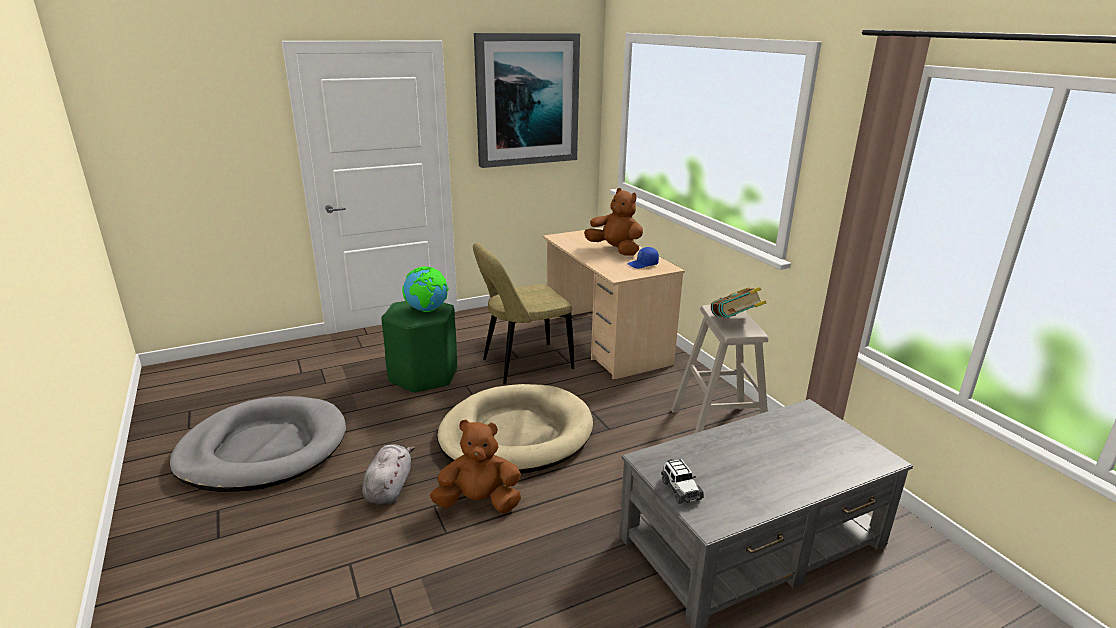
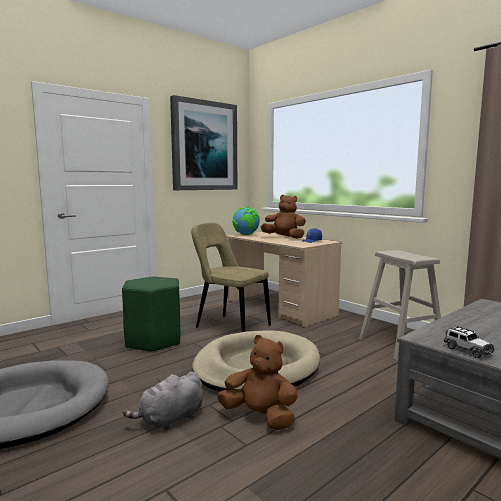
camera: 15 degrees left, 15 degrees down
grey plush toy [362,444,415,505] -> grey plush toy turned 120 degrees counterclockwise [123,372,203,430]
globe [402,267,449,312] -> globe moved to [232,207,260,235]
brown plush toy [430,420,521,513] -> brown plush toy turned 45 degrees clockwise [217,335,298,430]
beige chair [473,242,574,384] -> beige chair turned 75 degrees clockwise [191,223,271,332]
book [711,287,766,318] -> none

